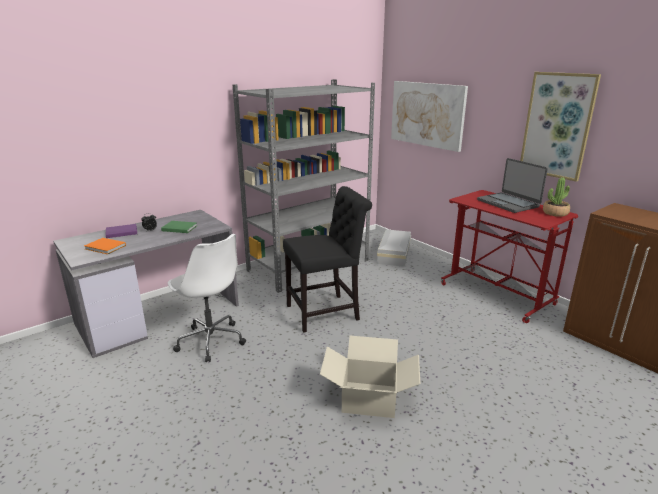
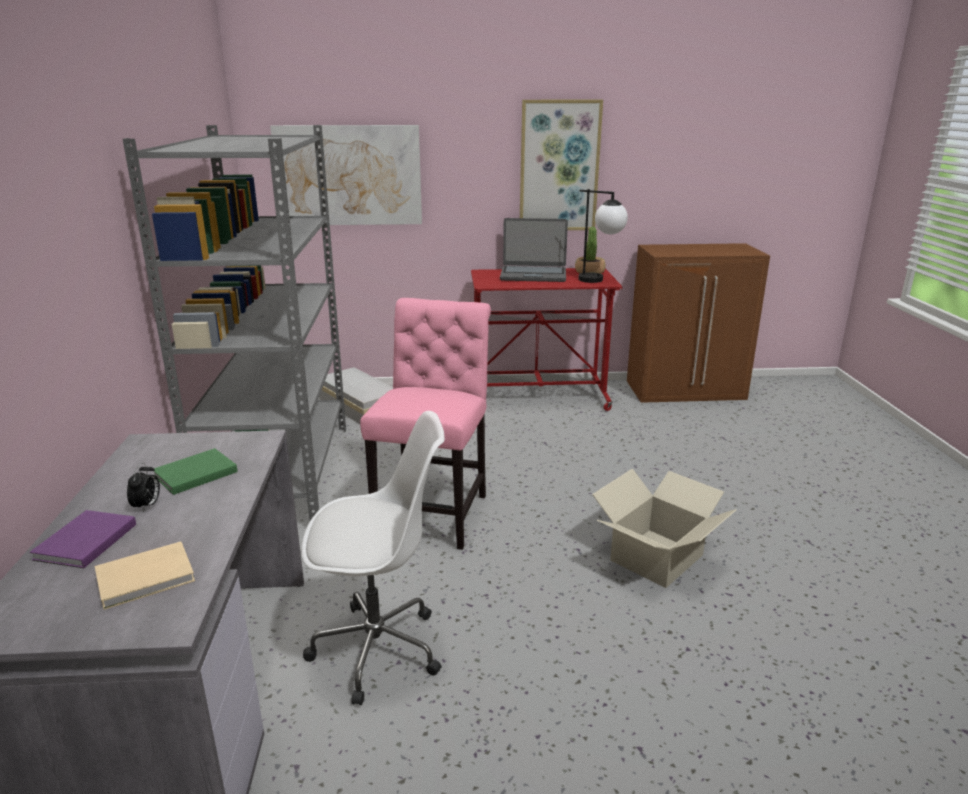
camera: 55 degrees left, 0 degrees up
orange book [84,238,126,254] -> beige book [95,541,195,610]
black chair [283,186,372,333] -> pink chair [360,298,491,550]
none -> table lamp [578,189,628,283]

